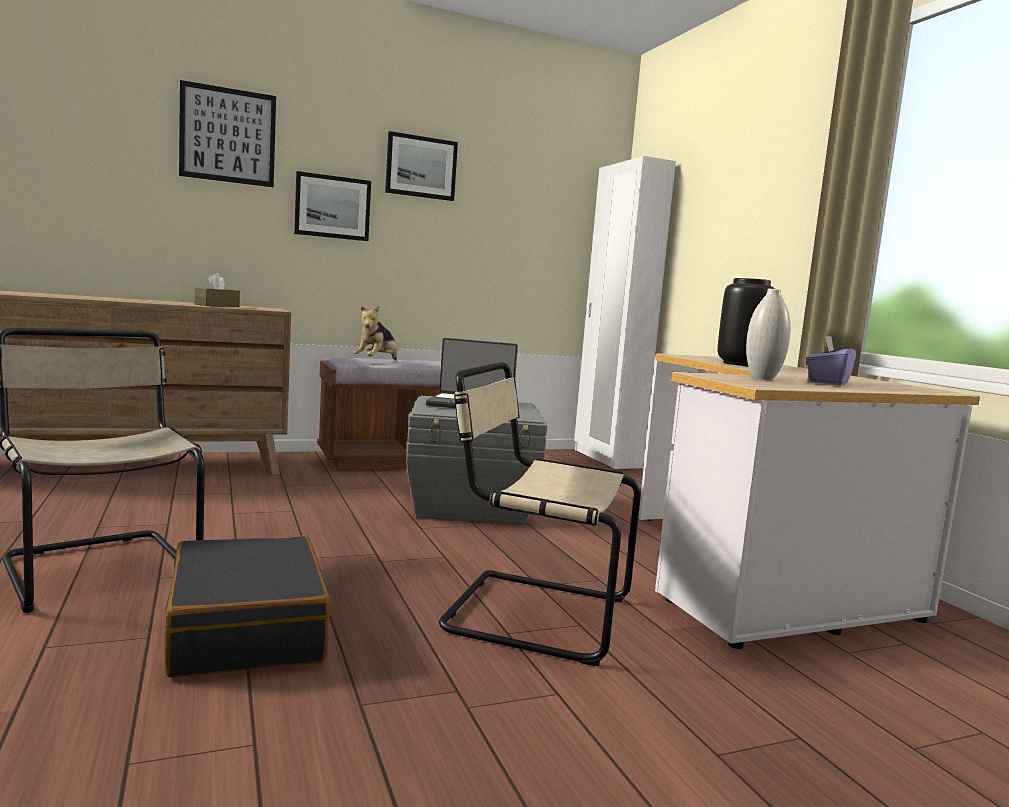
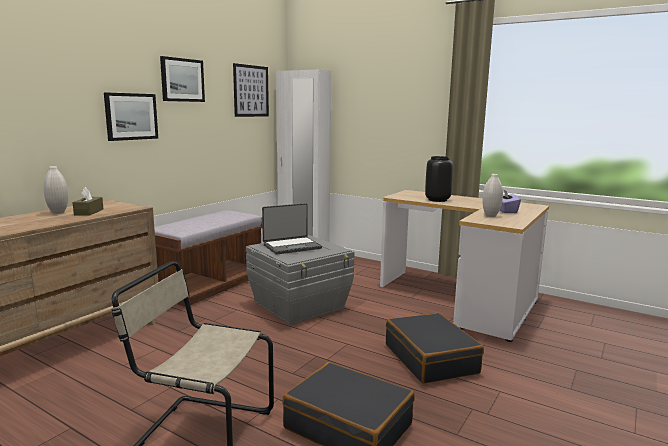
camera: 35 degrees left, 5 degrees up
picture [179,80,276,187] -> picture moved to [233,63,269,117]
plush toy [353,306,398,360] -> none
beige chair [439,362,641,666] -> black suitcase [386,313,484,384]
none -> white vase [43,166,68,214]

